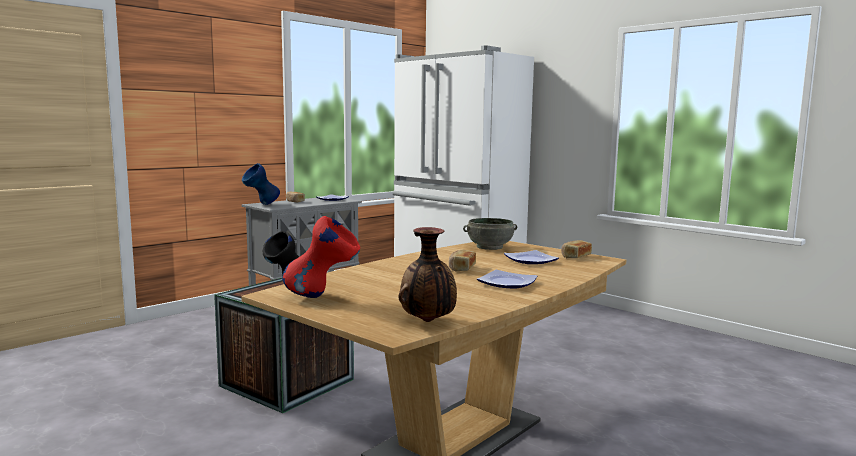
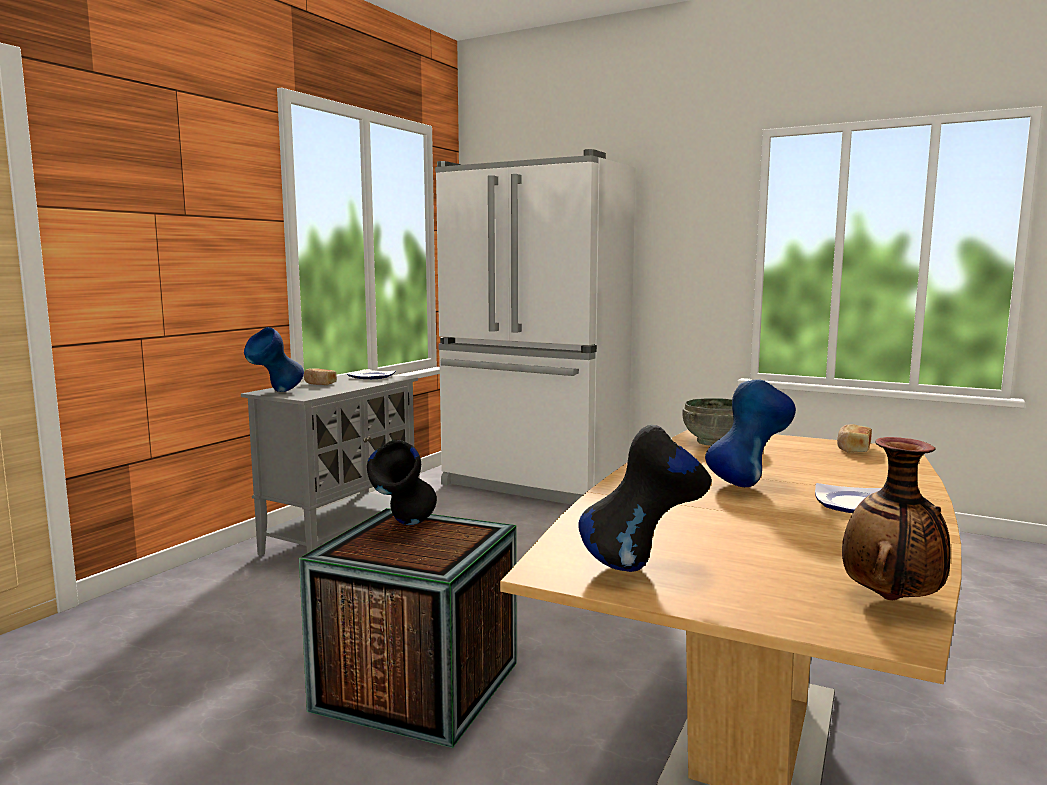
camera: 15 degrees left, 0 degrees up
red vase [282,216,360,298] -> black vase [578,425,712,572]
bread [449,249,476,271] -> blue vase [705,379,796,487]
plate [504,250,559,264] -> none

